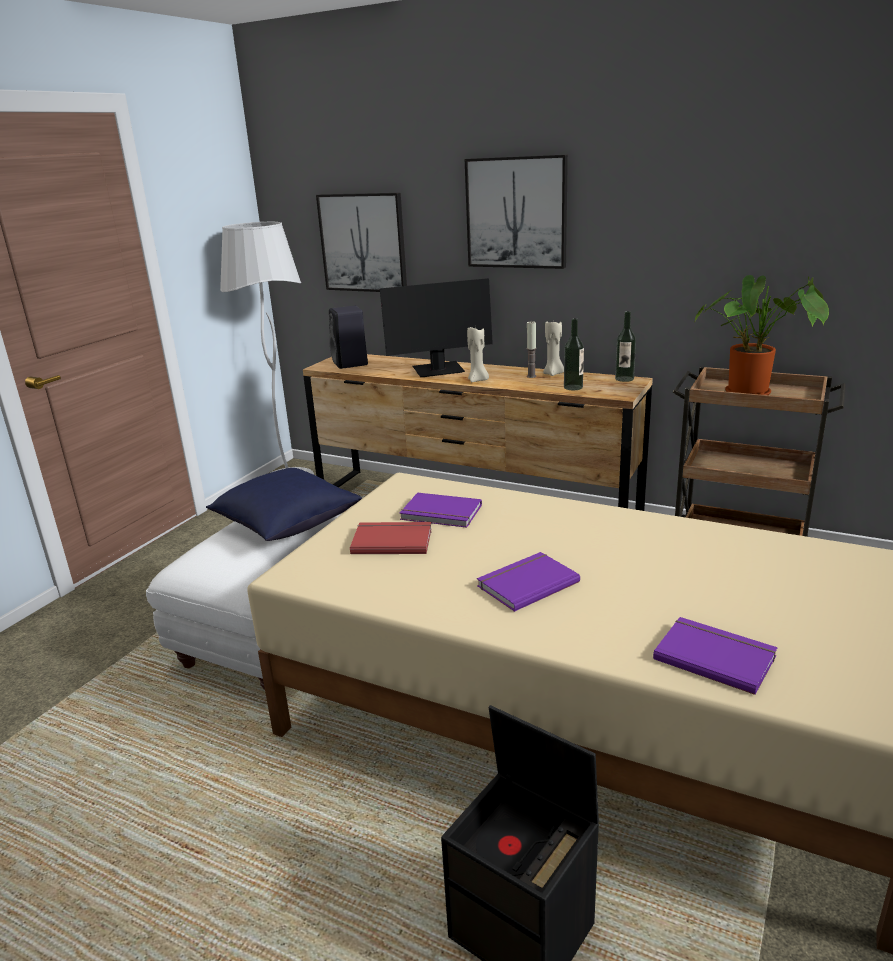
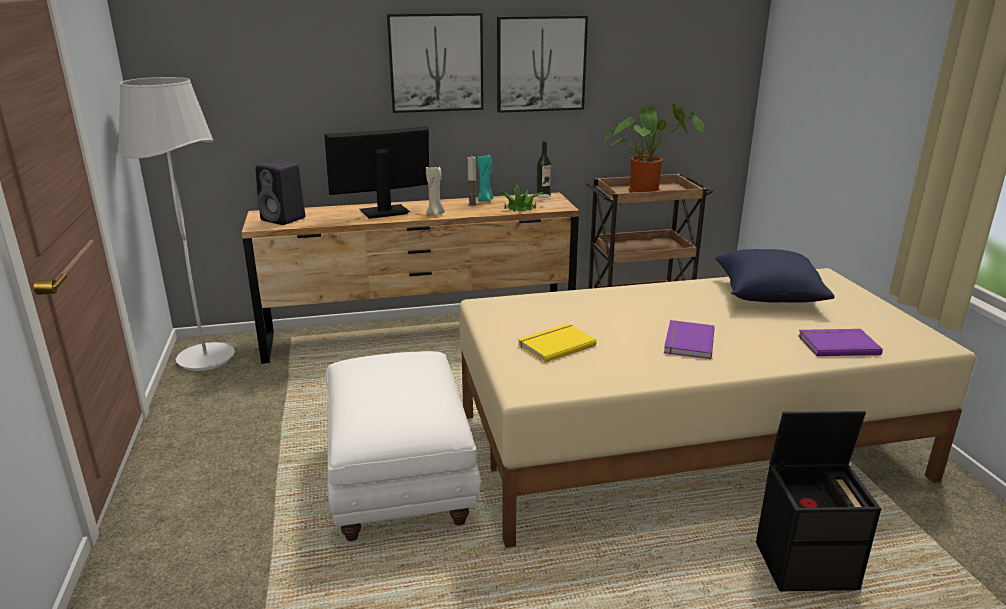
camera: 40 degrees left, 0 degrees up
blue pillow [206,468,362,541] -> blue pillow moved to [715,249,835,303]
picture [316,193,407,292] -> picture moved to [497,16,588,113]
red book [350,522,432,554] -> yellow book [518,324,597,363]
monitor [380,278,493,377] -> monitor turned 150 degrees counterclockwise [324,126,429,219]
purple book [399,493,482,528] -> none
beige candle [543,318,564,376] -> turquoise candle [477,154,493,202]
bottle [564,318,584,390] -> potted plant [496,181,543,212]

